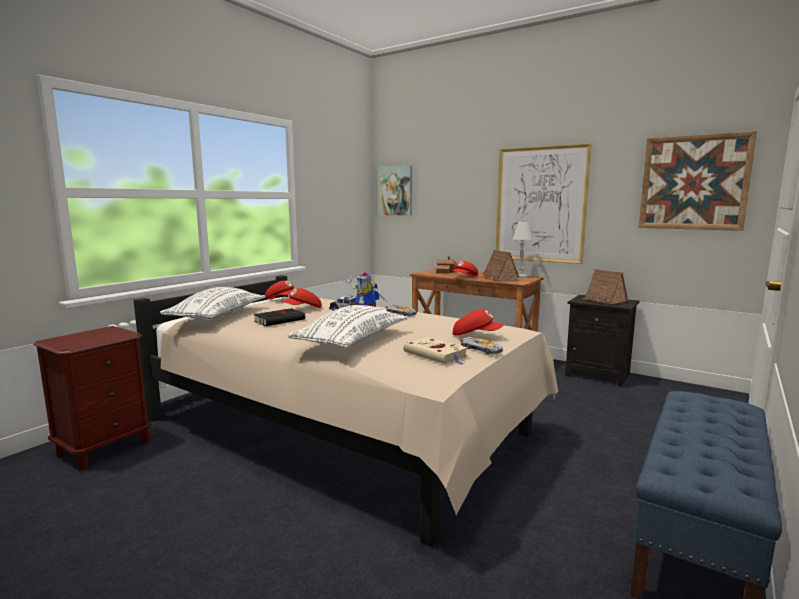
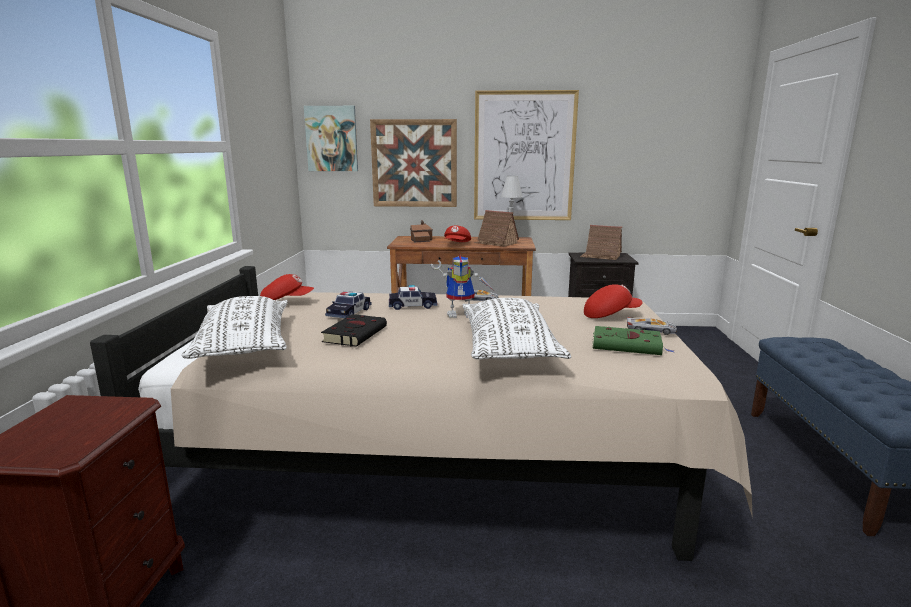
camera: 30 degrees left, 5 degrees up
red cap [282,288,322,308] -> toy car [325,291,372,318]
beige book [404,337,468,365] -> green book [592,326,674,355]
picture [638,131,757,231] -> picture moved to [370,119,457,207]

